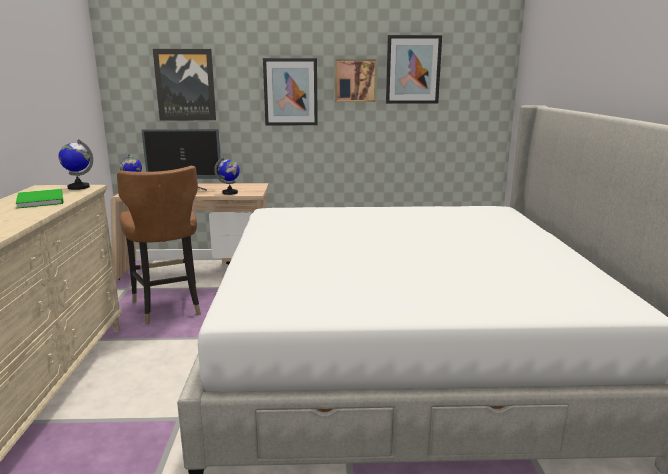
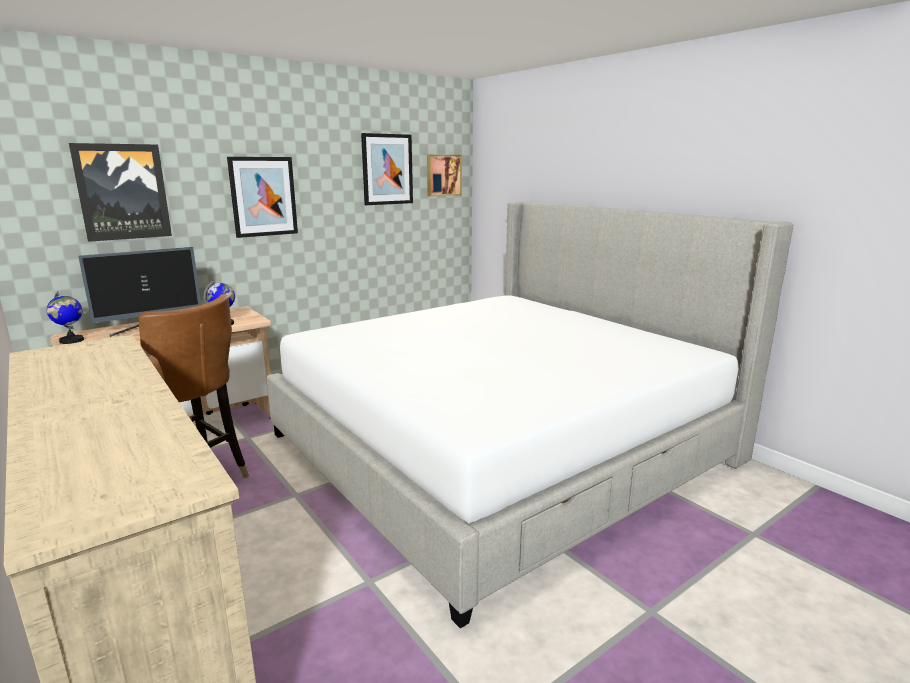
camera: 35 degrees left, 0 degrees up
green book [16,189,64,208] -> none
globe [58,139,93,190] -> none
picture [335,59,377,102] -> picture moved to [427,155,462,197]

